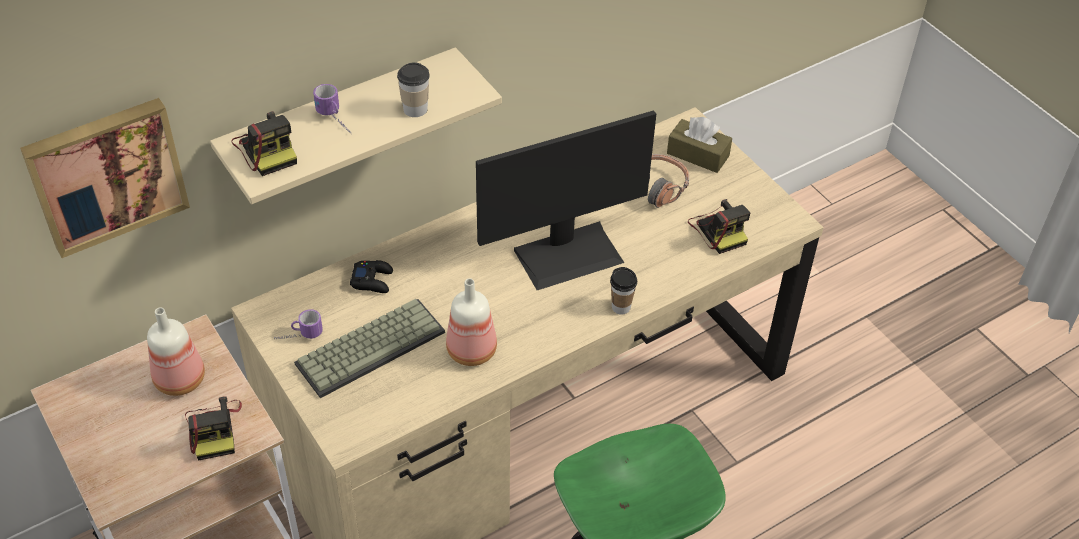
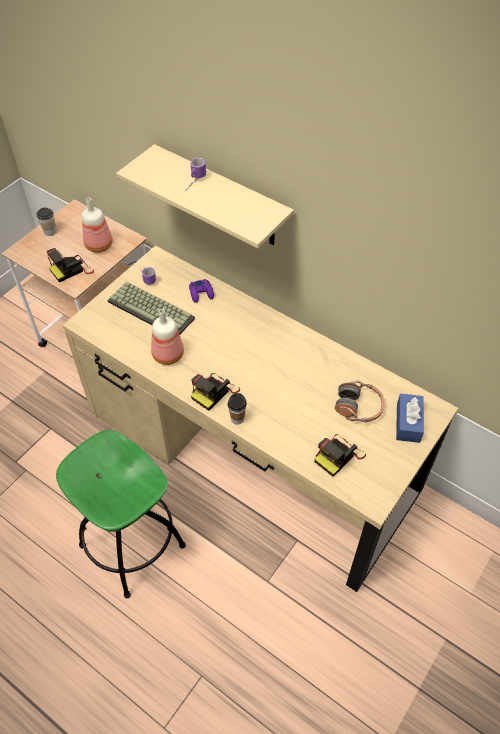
camera: 70 degrees right, 5 degrees up
picture [20,98,190,258] -> none
camera [232,111,297,176] -> camera moved to [191,373,240,411]
black game controller [350,260,393,293] -> purple game controller [189,279,214,303]
cup [397,62,430,117] -> cup moved to [37,207,57,236]
monitor [476,110,656,290] -> none
brown tissue box [667,117,732,173] -> blue tissue box [396,394,424,443]

